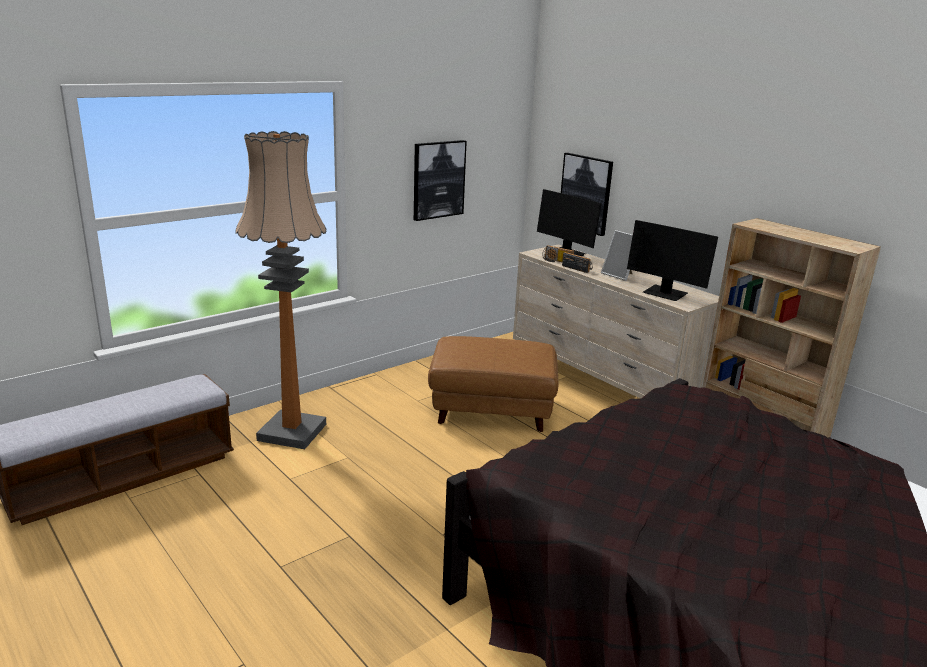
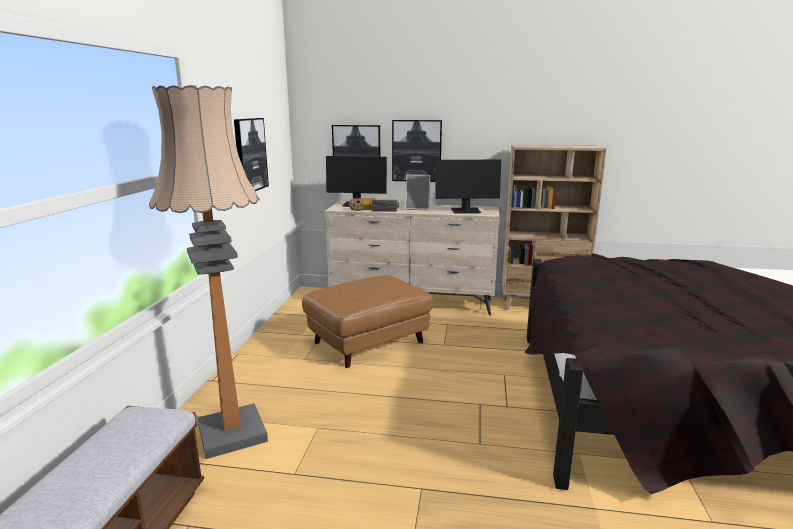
camera: 40 degrees left, 5 degrees down
none -> picture [392,120,442,182]

